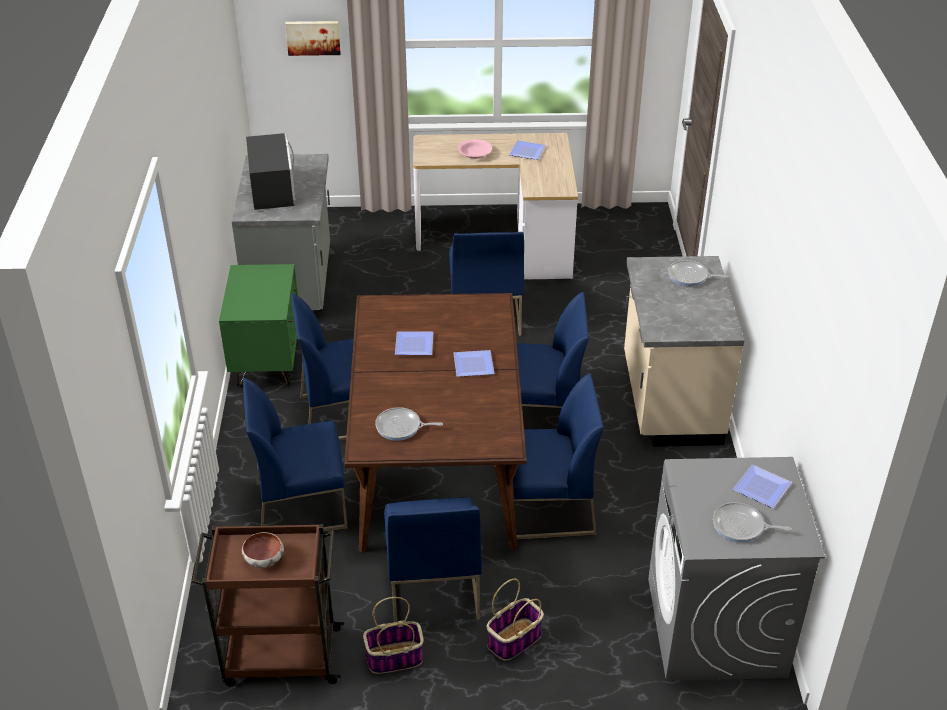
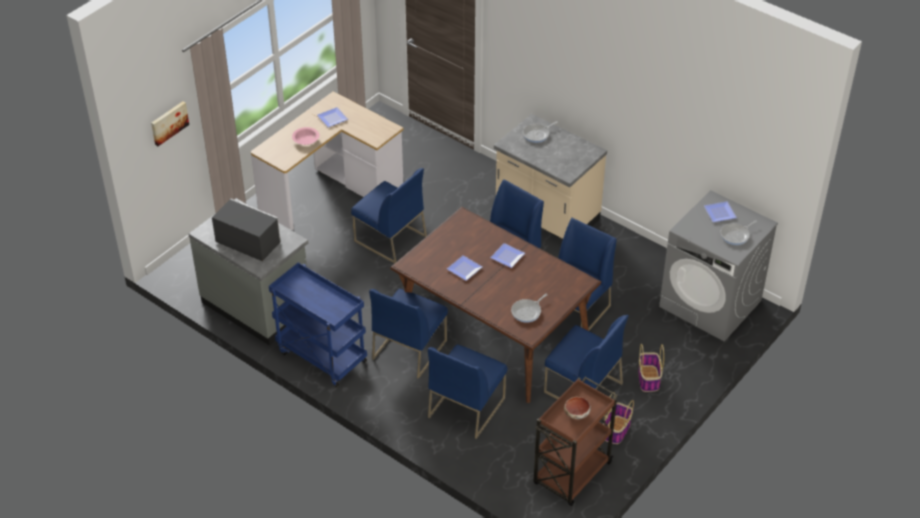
camera: 50 degrees left, 5 degrees up
green nightstand [219,264,298,386] -> blue cart [269,262,367,387]

